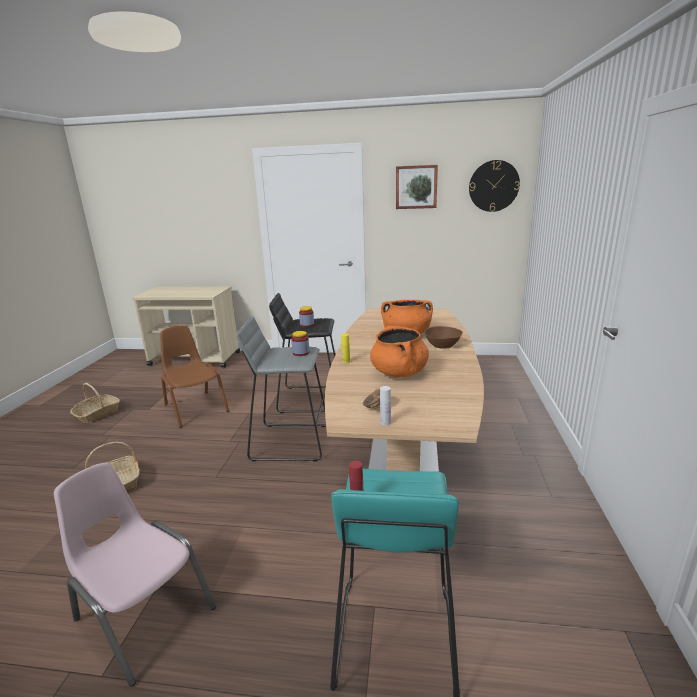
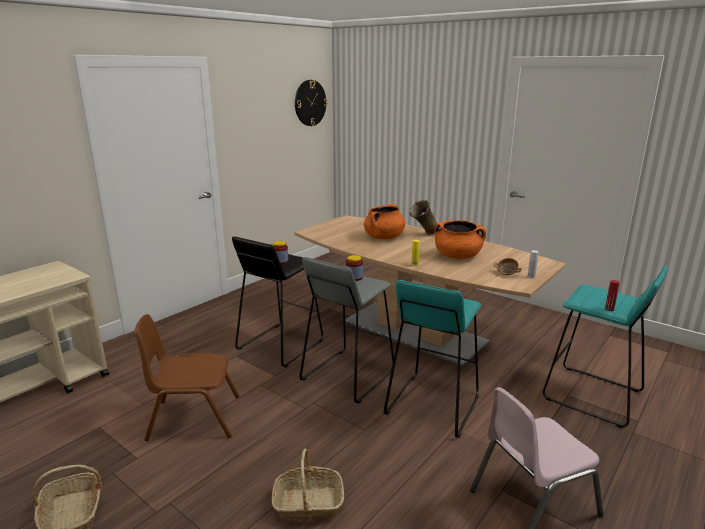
camera: 60 degrees left, 0 degrees up
picture [396,165,438,209] -> none
brown bowl [424,326,463,349] -> beige vase [409,200,437,235]
none -> turquoise stool [383,280,481,438]

